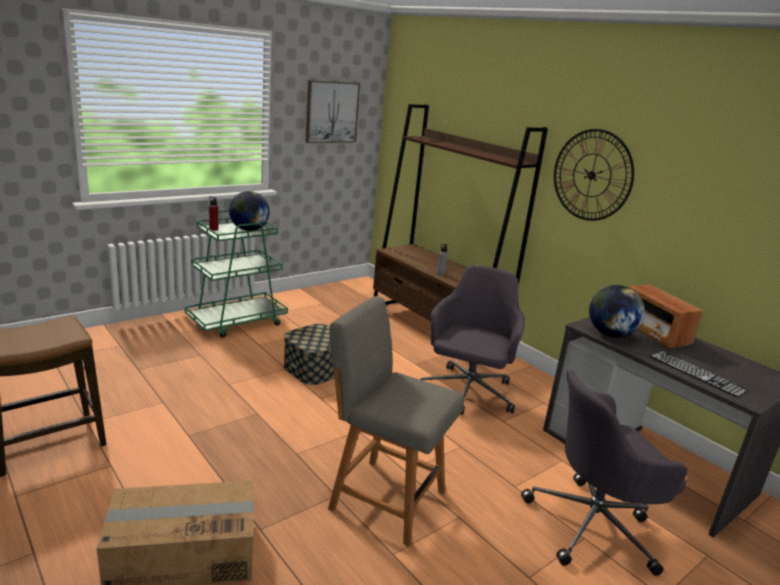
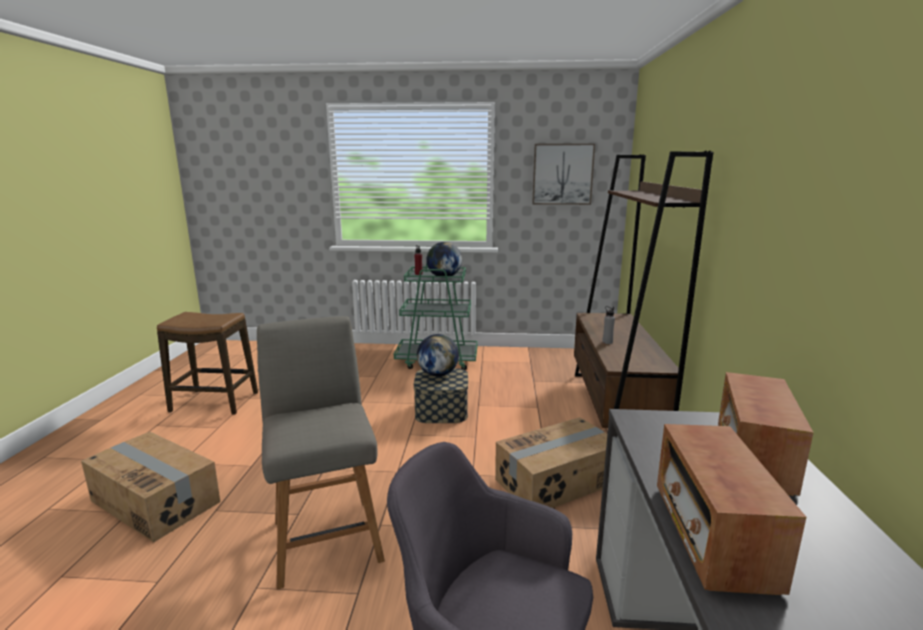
camera: 45 degrees right, 5 degrees down
grey office chair [420,265,525,415] -> cardboard box [495,417,607,508]
wall clock [554,129,634,221] -> none
globe [589,285,645,337] -> globe moved to [417,334,459,376]
keyboard [649,351,748,397] -> radio [657,424,806,595]

